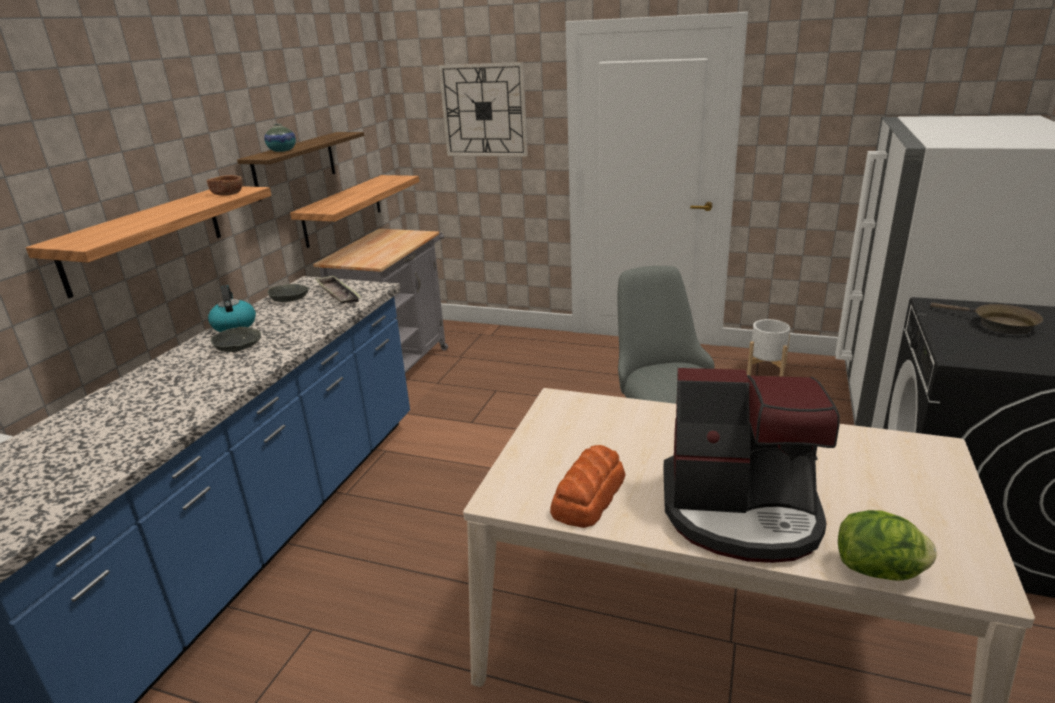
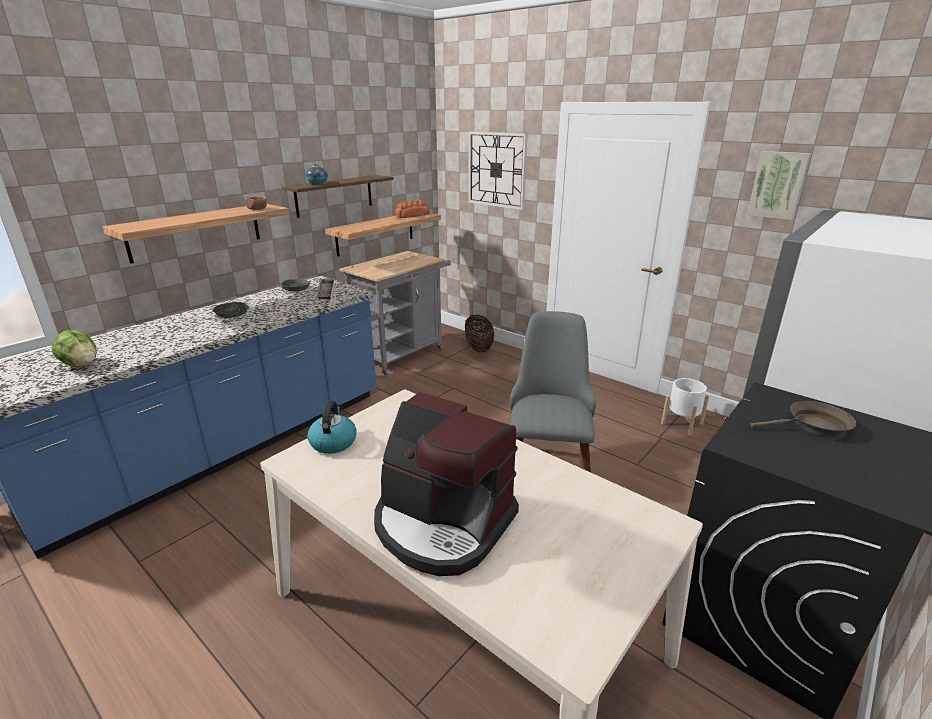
camera: 20 degrees right, 0 degrees up
kettle [208,285,256,332] -> kettle moved to [307,401,357,454]
bread [550,445,626,528] -> bread moved to [395,200,430,218]
lettuce [838,510,937,581] -> lettuce moved to [52,330,97,367]
brown frying pan [930,303,1043,334] -> brown frying pan turned 75 degrees counterclockwise [751,401,856,437]
none -> basket [465,315,495,353]
none -> picture [747,151,811,220]

